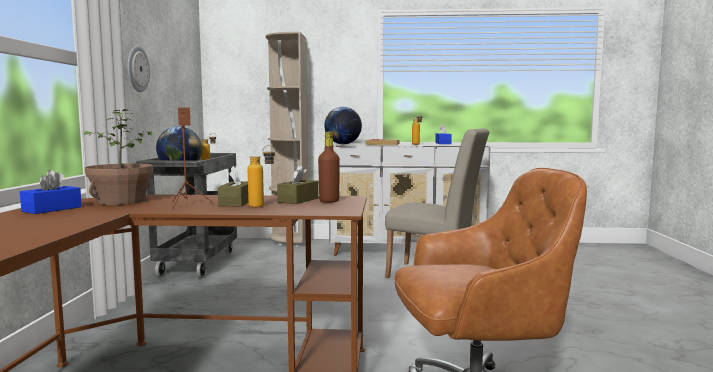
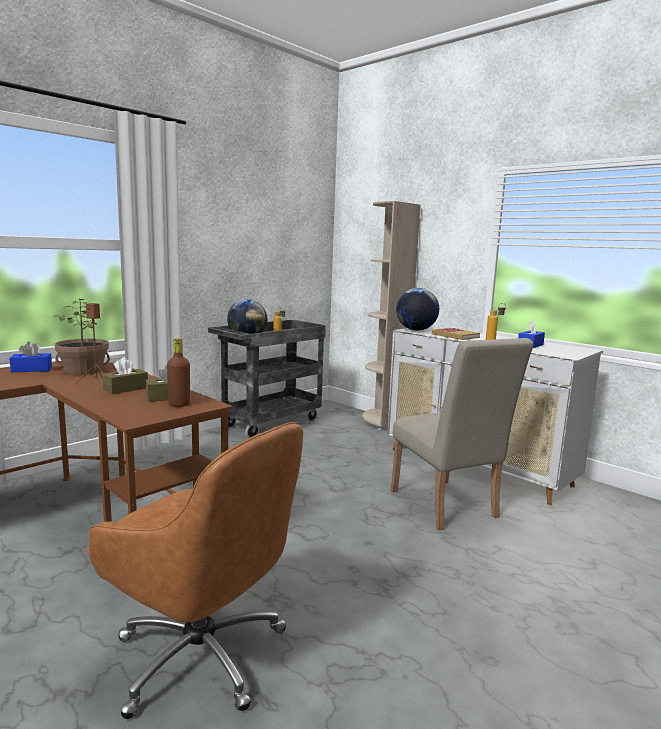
camera: 40 degrees right, 5 degrees up
wall clock [128,46,150,92] -> none
bottle [248,145,276,207] -> none

